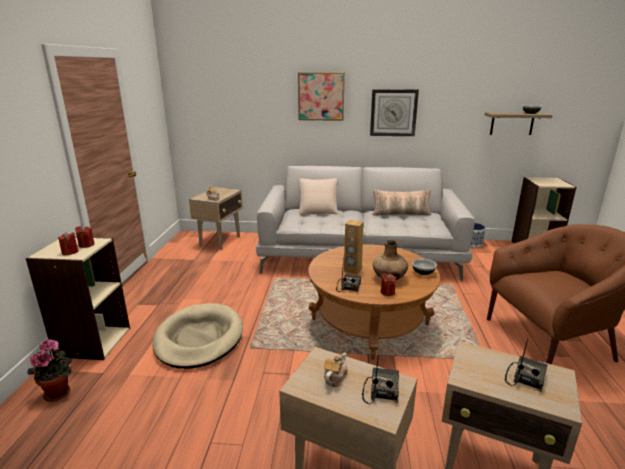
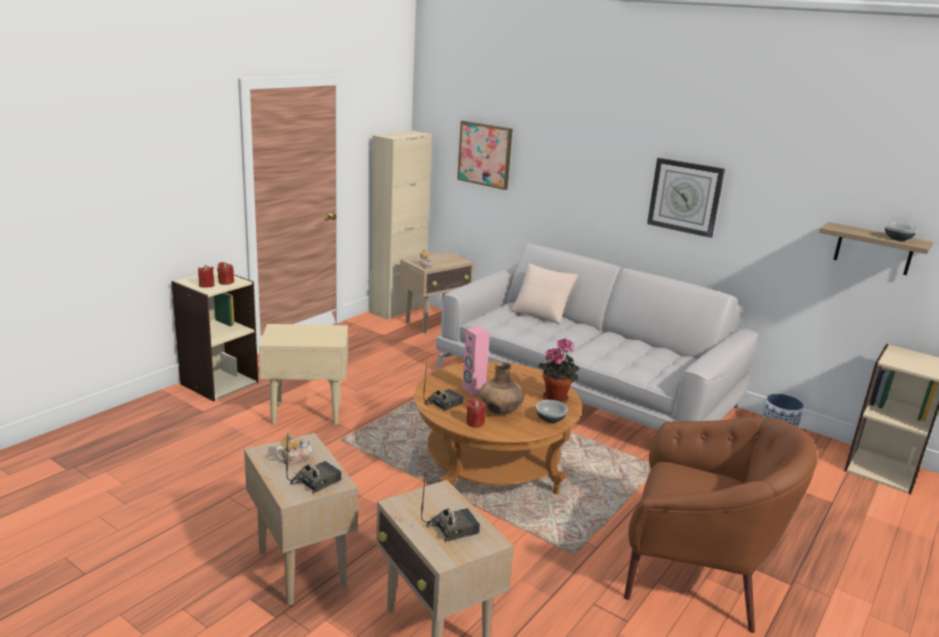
camera: 30 degrees right, 0 degrees up
potted plant [27,339,72,402] -> potted plant moved to [538,338,579,403]
beige dog bed [153,303,243,369] -> beige side table [259,324,348,425]
picture [298,72,345,121] -> picture moved to [457,121,512,190]
brown speaker [344,220,364,275] -> pink speaker [462,326,490,395]
pillow [372,189,431,216] -> none
none -> beige cabinet [370,131,432,320]

